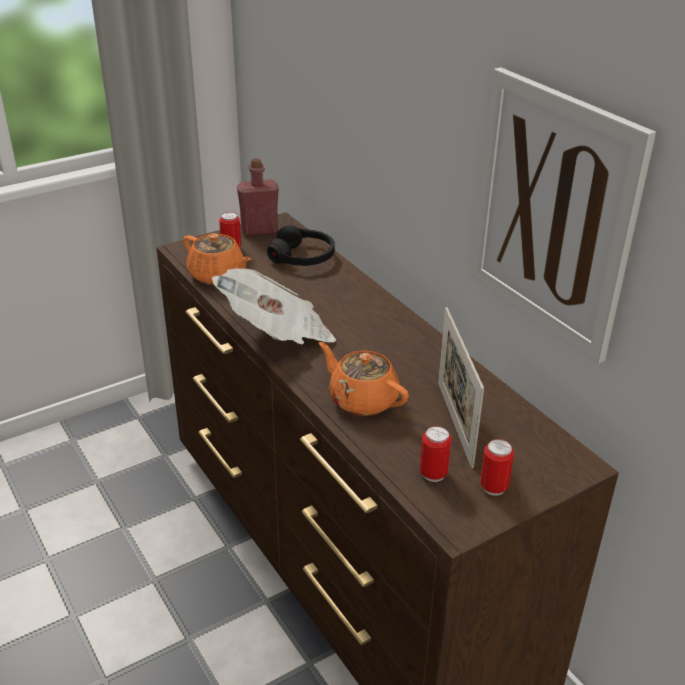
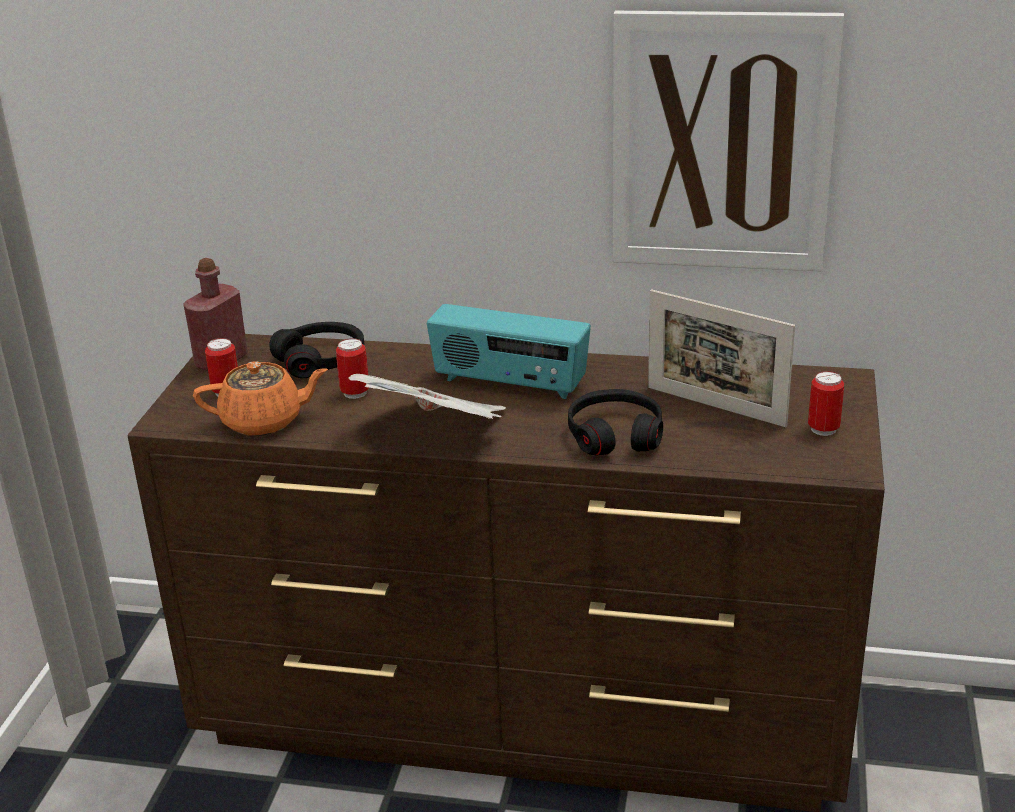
camera: 45 degrees left, 5 degrees down
orange teapot [319,342,409,416] -> black headphones [568,389,663,455]
can [420,426,452,482] -> can moved to [336,338,369,399]
none -> radio [427,304,591,399]

